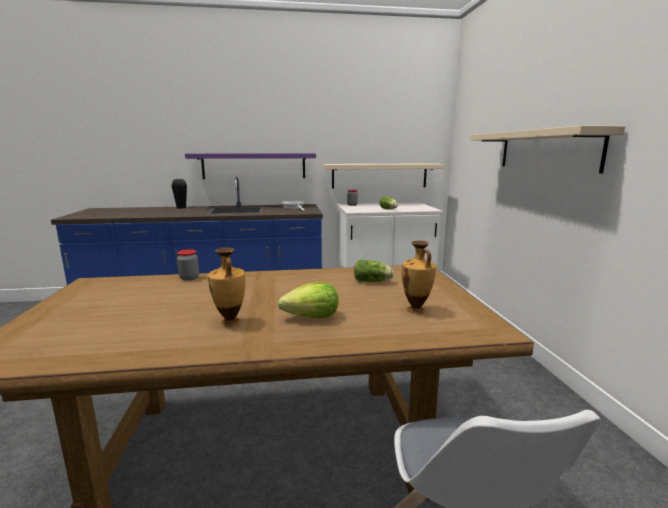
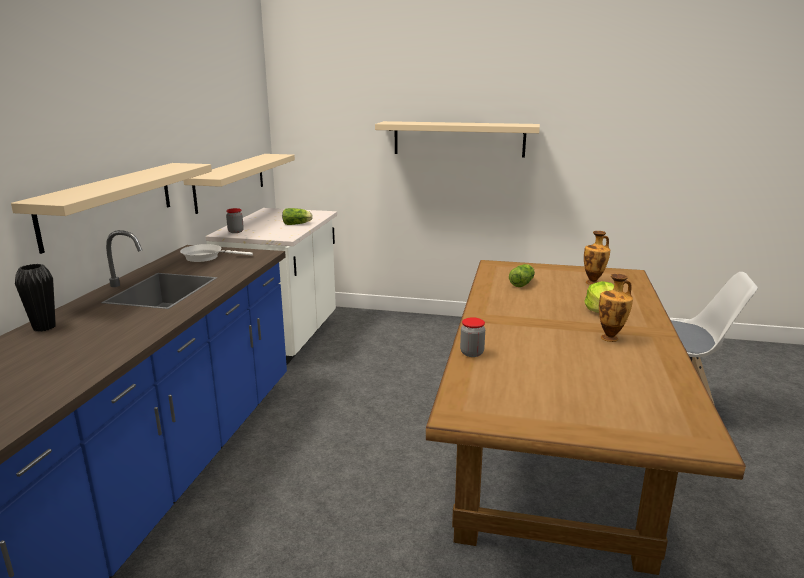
camera: 70 degrees left, 5 degrees up
purple shelf [185,153,316,179] -> beige shelf [11,163,212,254]

